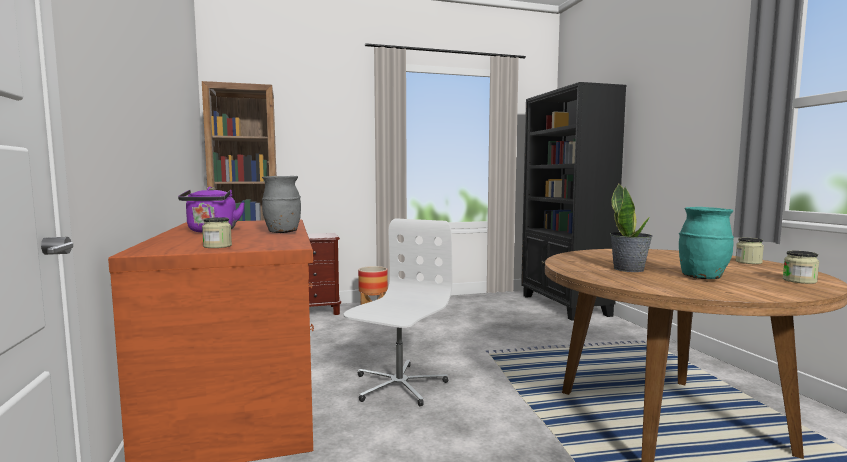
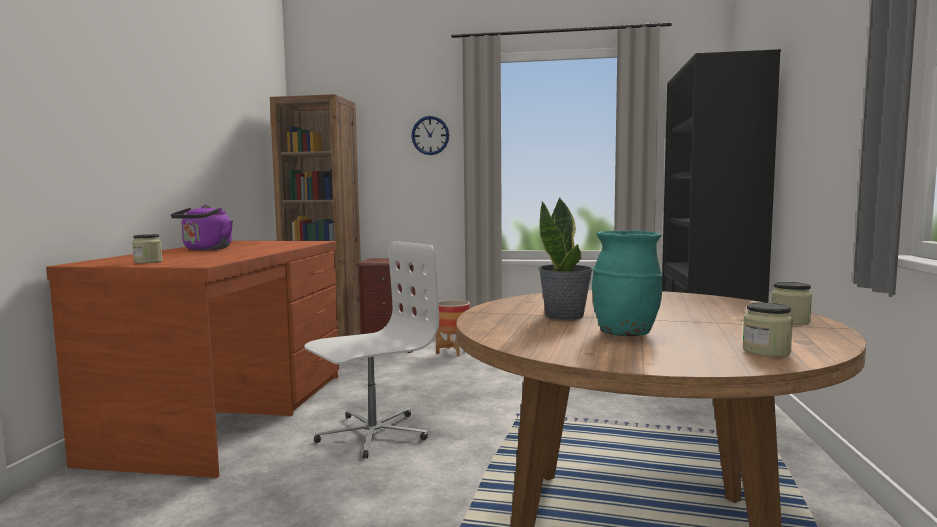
camera: 25 degrees right, 0 degrees up
grey vase [262,176,301,233] -> none
none -> wall clock [411,116,449,155]

